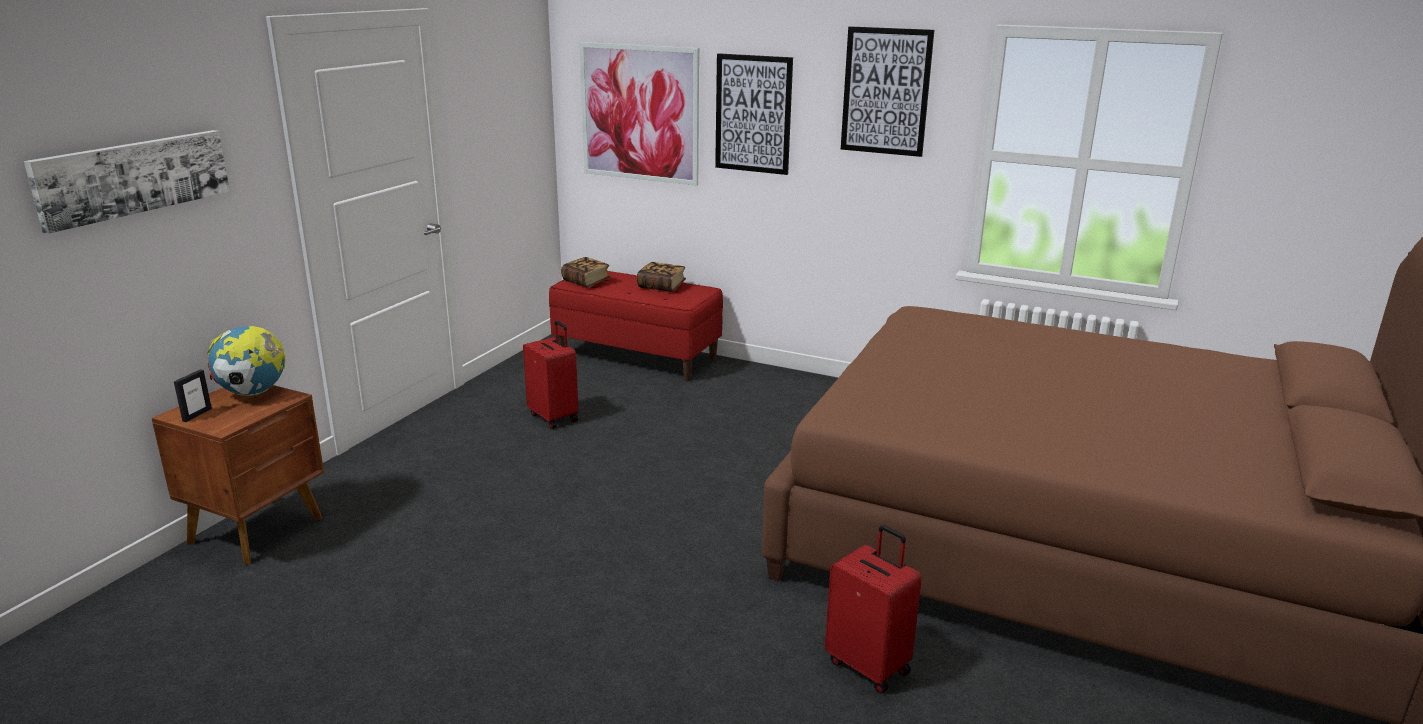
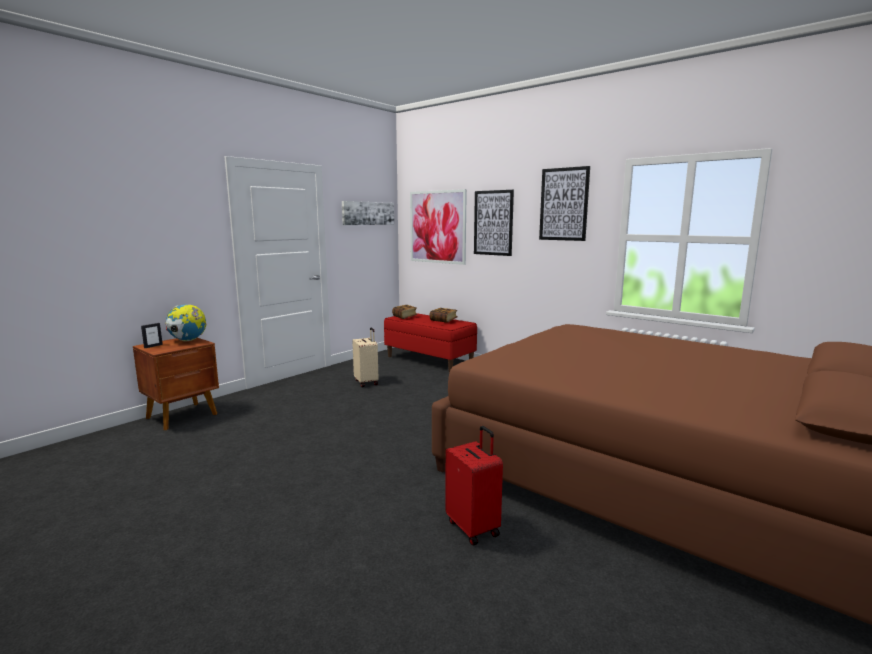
camera: 15 degrees right, 10 degrees down
picture [24,130,230,234] -> picture moved to [342,201,394,225]
red suitcase [523,321,578,429] -> beige suitcase [352,328,379,387]

